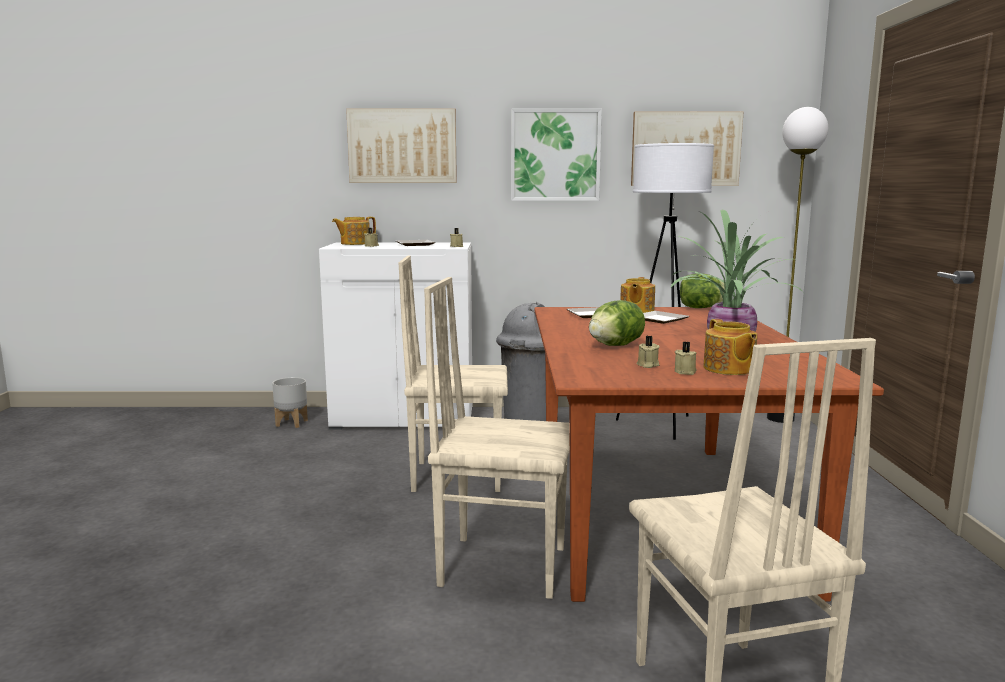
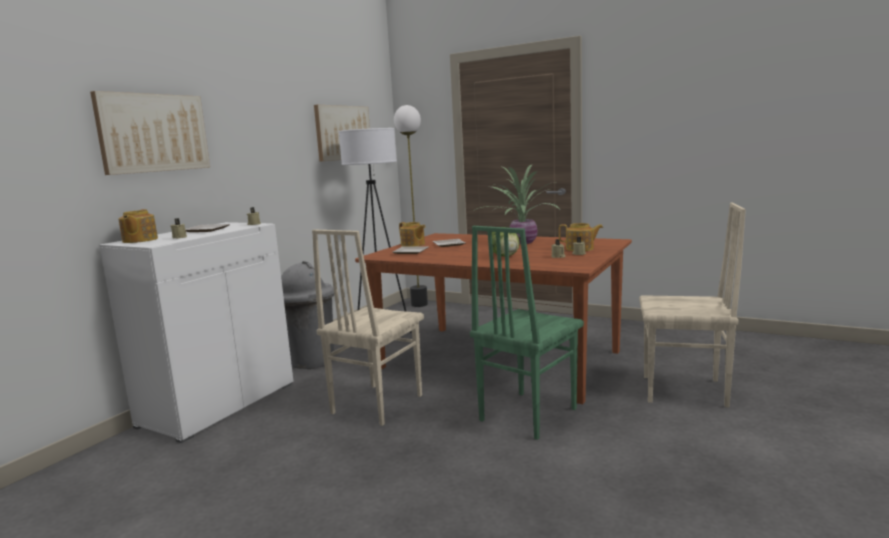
camera: 60 degrees left, 0 degrees up
grey planter [272,377,308,428] -> none
beige chair [424,277,570,599] -> green chair [470,226,584,440]
picture [511,108,602,201] -> none
lettuce [680,273,726,308] -> none

